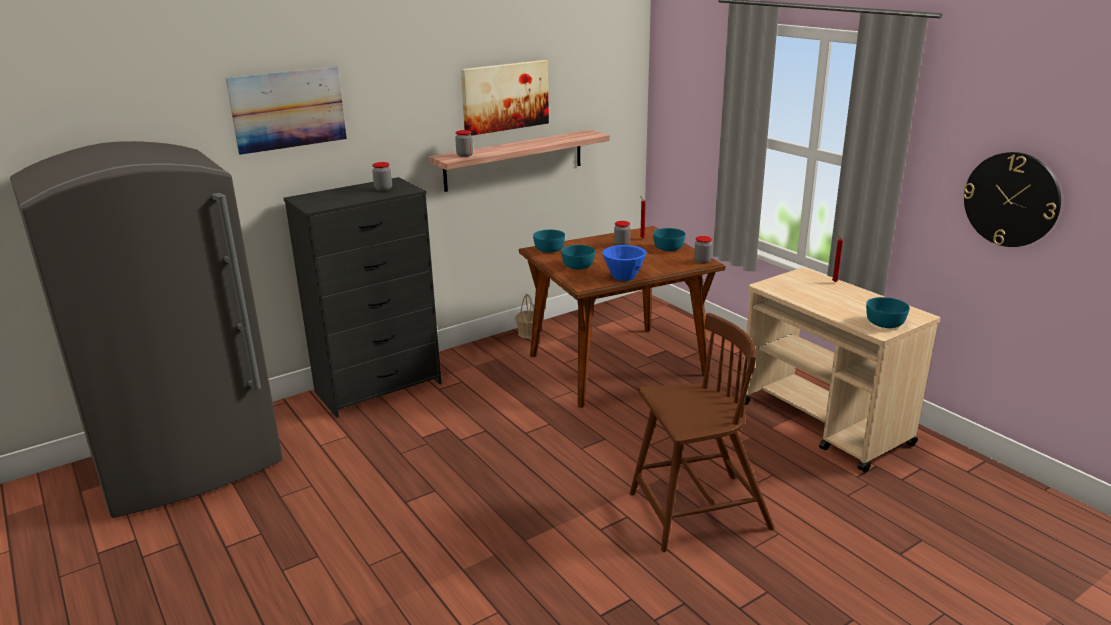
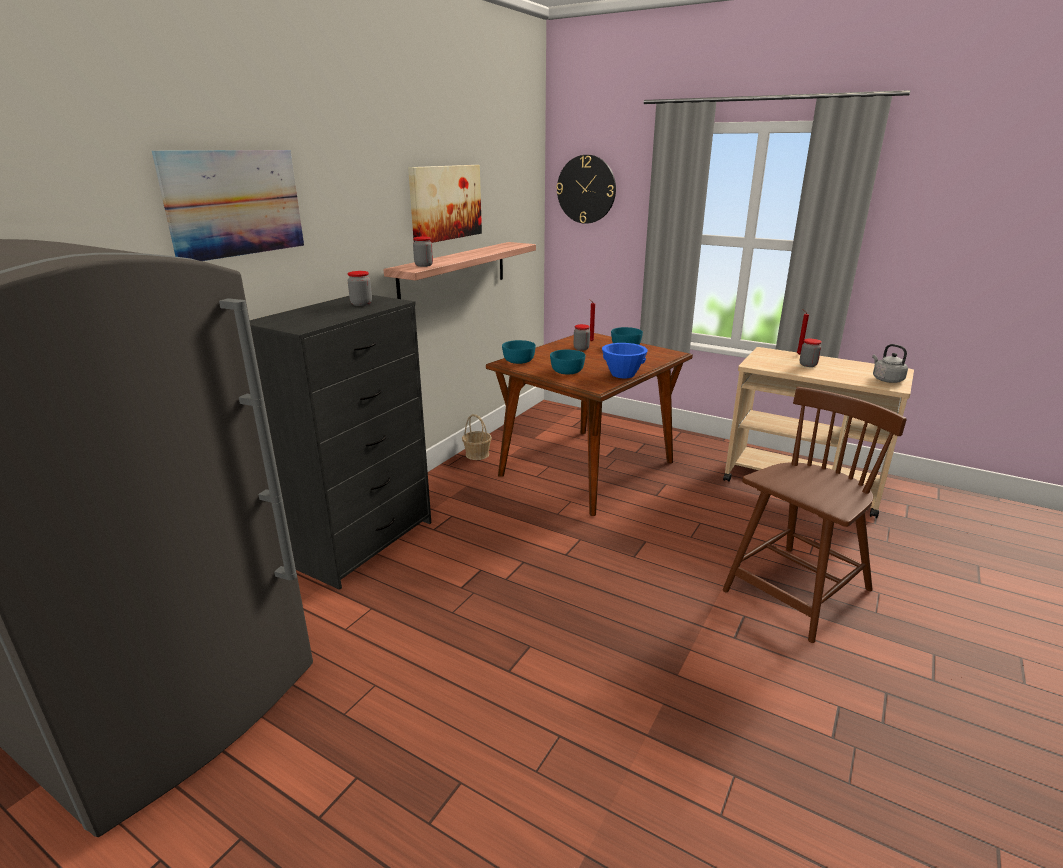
camera: 25 degrees left, 0 degrees up
jar [694,236,712,264] -> jar moved to [799,339,822,367]
turquoise bowl [866,297,910,328] -> grey kettle [872,344,908,383]
wall clock [963,152,1061,247] -> wall clock moved to [556,155,616,224]

